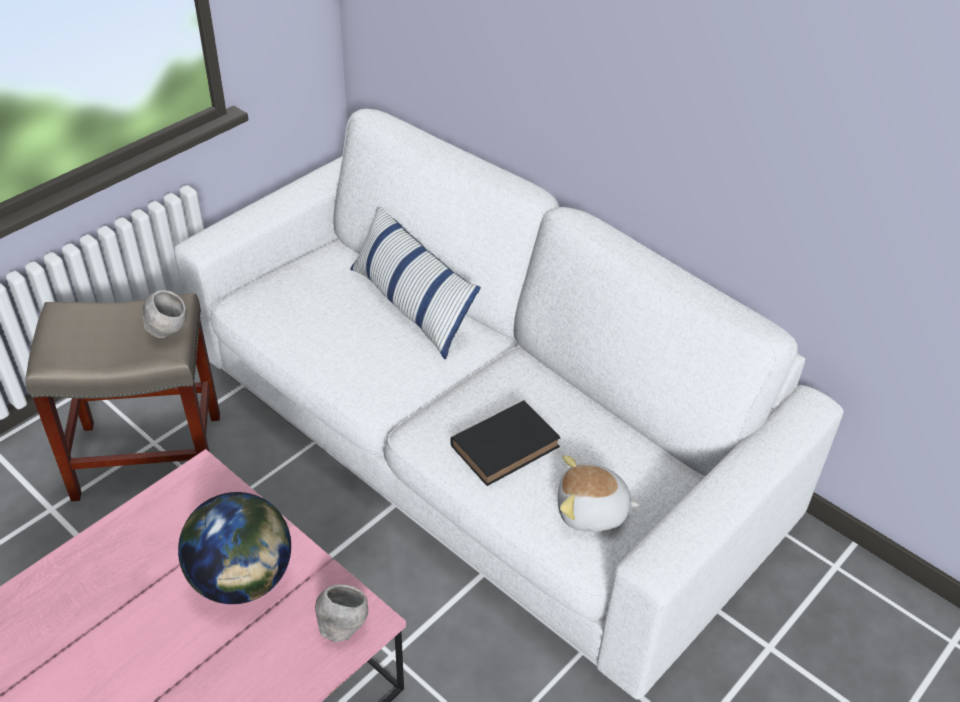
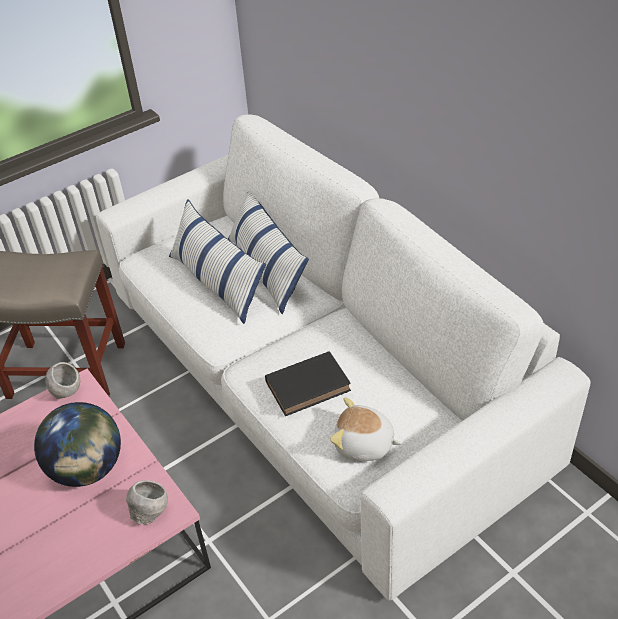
camera: 15 degrees right, 0 degrees up
grey bowl [142,290,187,338] -> grey bowl moved to [45,362,80,399]
none -> pillow [169,199,266,324]

